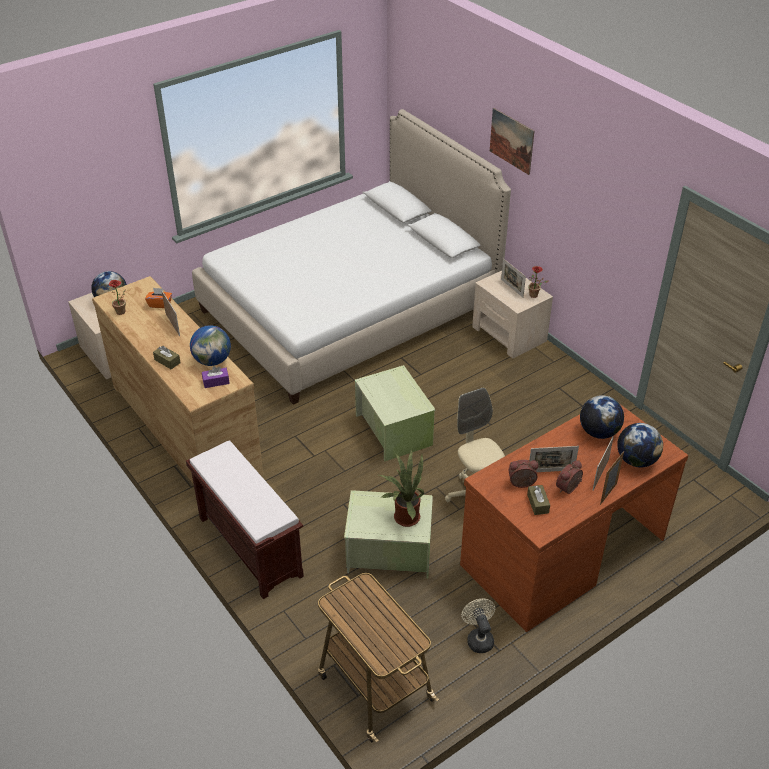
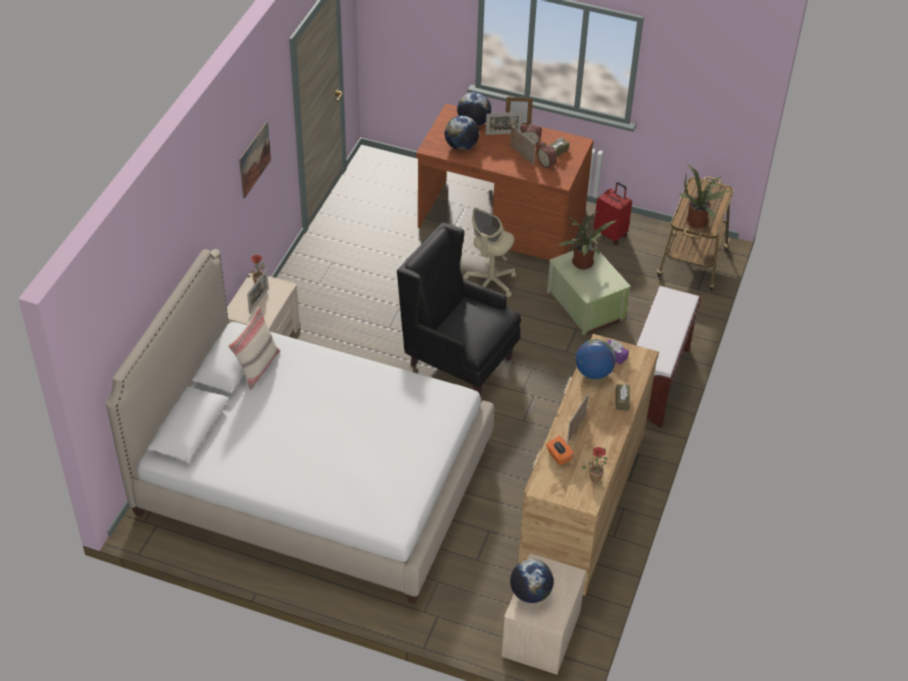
camera: 125 degrees left, 5 degrees up
green storage box [355,365,435,461] -> black armchair [397,222,521,396]
beige fan [461,599,495,653] -> red suitcase [594,182,632,245]
picture [490,108,534,175] -> picture moved to [239,121,271,199]
none -> beige pillow [228,306,280,390]
none -> potted plant [679,164,731,229]

